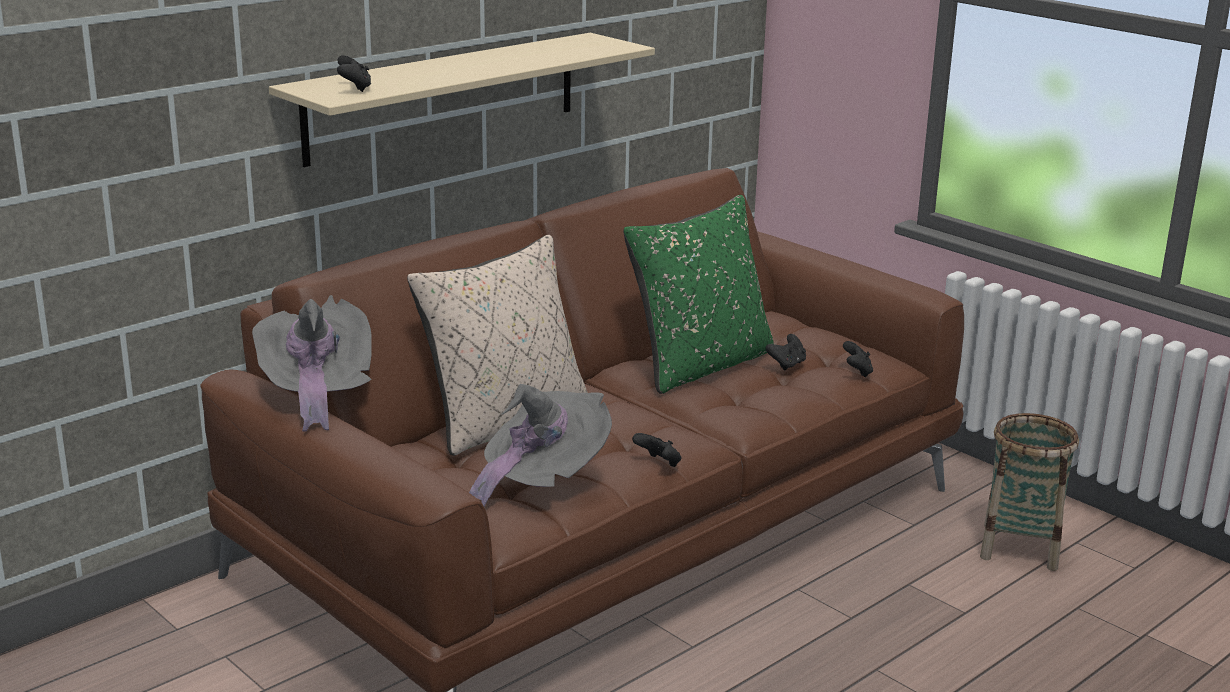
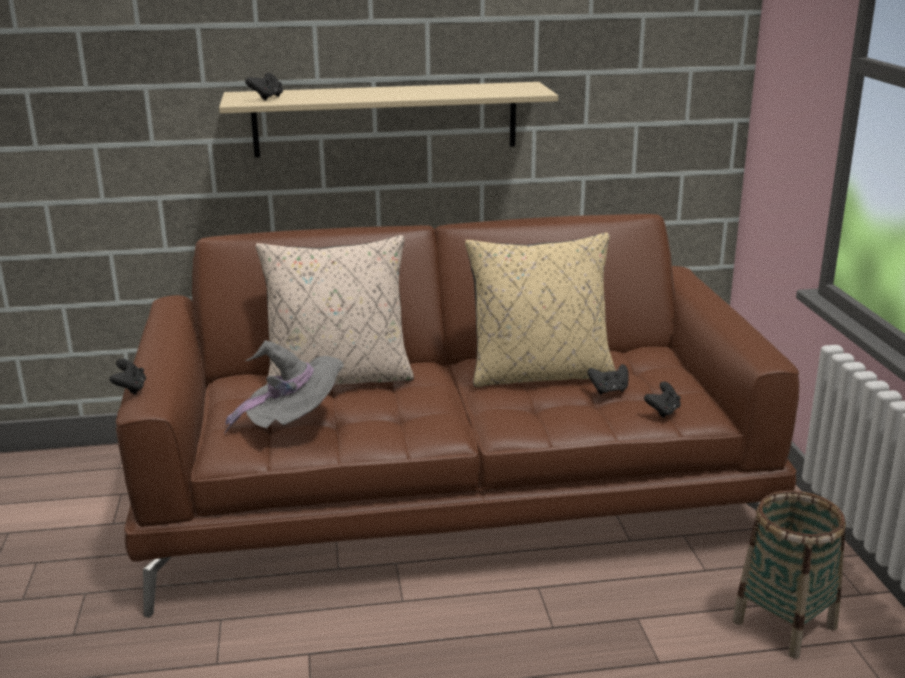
camera: 35 degrees right, 0 degrees up
grey hat [252,295,372,432] -> none
green pillow [623,195,774,394] -> beige pillow [465,233,616,387]
black game controller [632,433,681,467] -> black game controller moved to [110,359,146,395]

